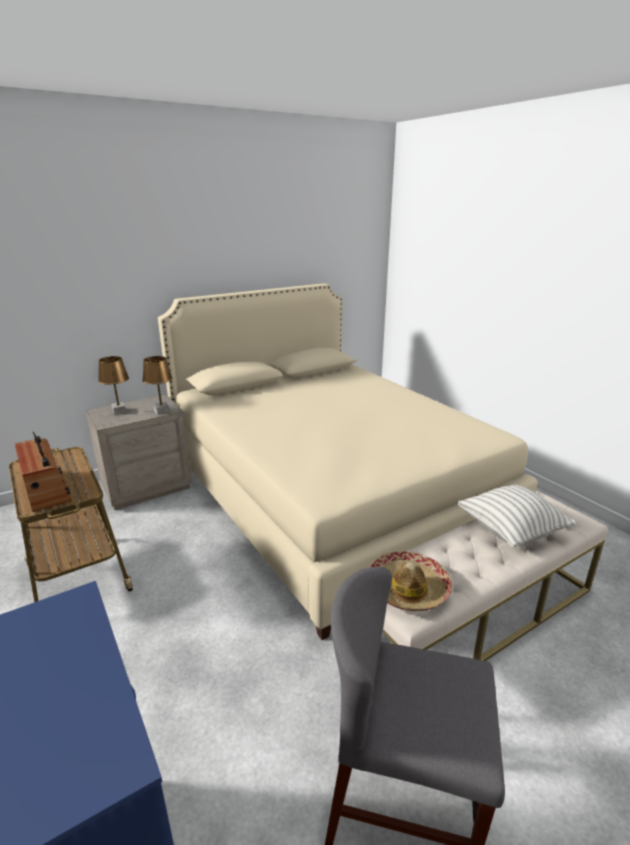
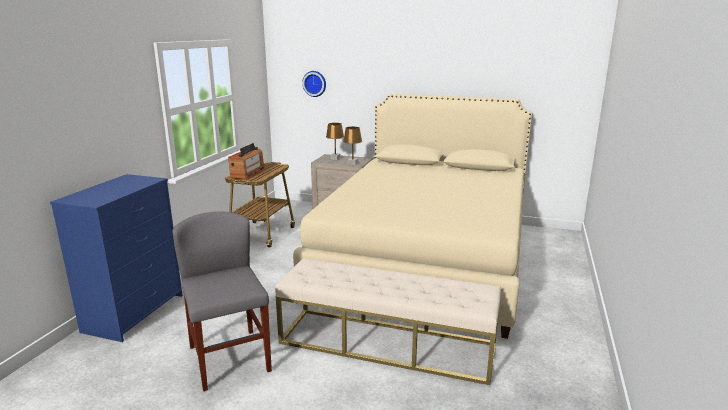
camera: 50 degrees right, 5 degrees down
hat [370,551,452,611] -> none
pillow [457,484,576,547] -> none
none -> wall clock [302,71,326,97]

